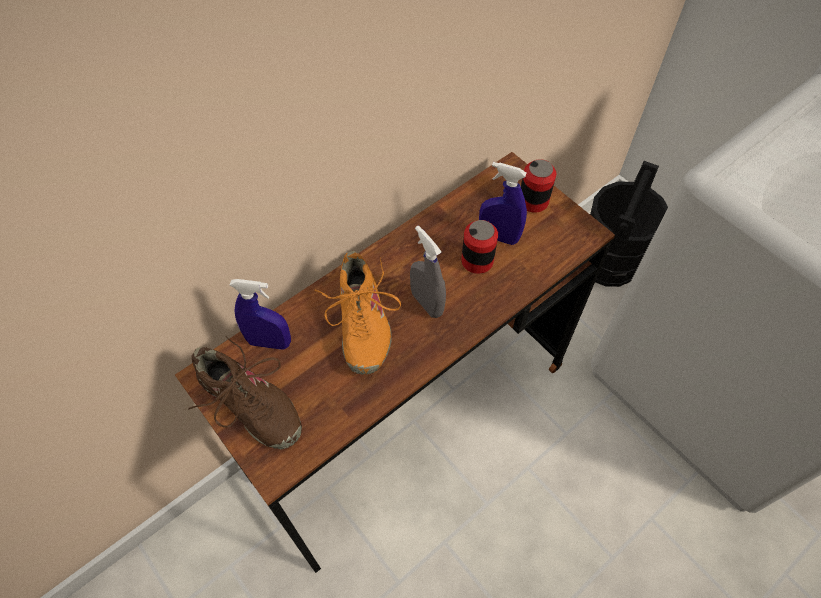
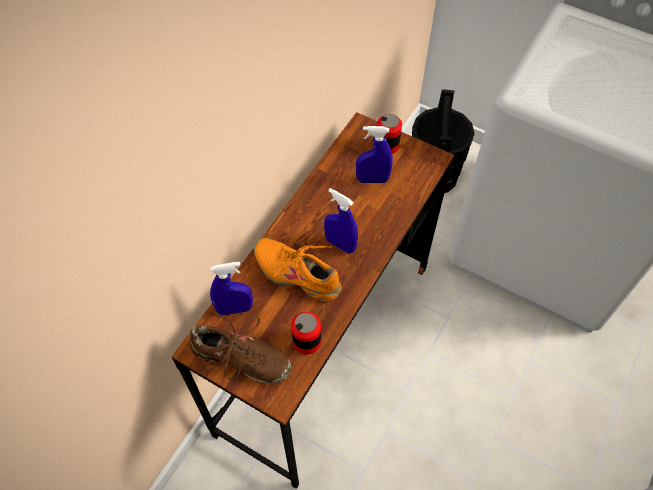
camera: 20 degrees left, 0 degrees up
orange shoe [314,251,401,375] -> orange shoe turned 150 degrees clockwise [254,238,342,302]
grey spray bottle [410,226,446,318] -> blue spray bottle [324,188,358,254]
can [461,220,498,274] -> can moved to [291,312,321,355]

